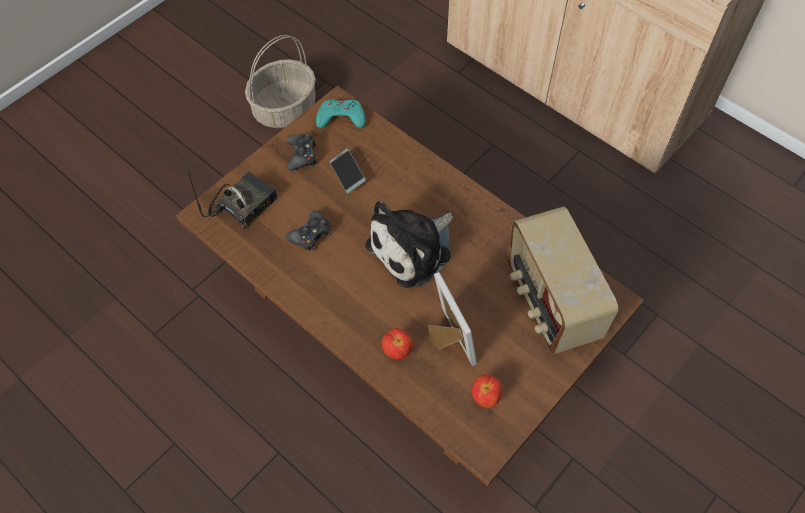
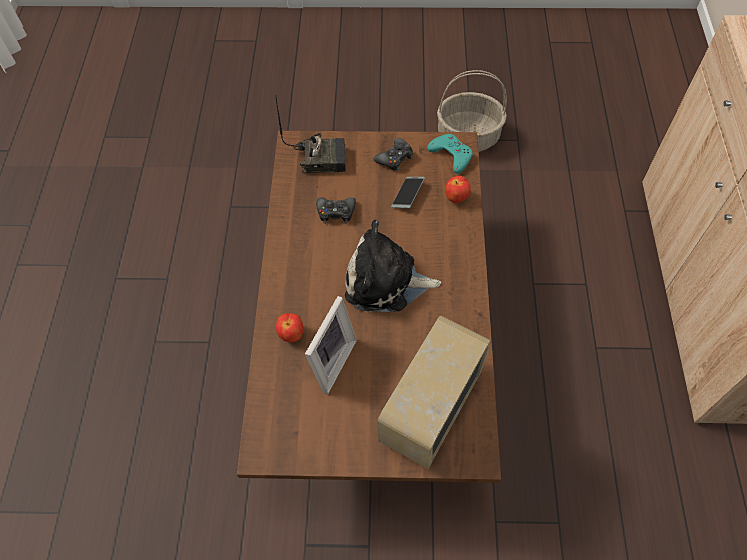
camera: 50 degrees right, 0 degrees up
apple [472,374,502,408] -> apple moved to [445,176,471,203]

